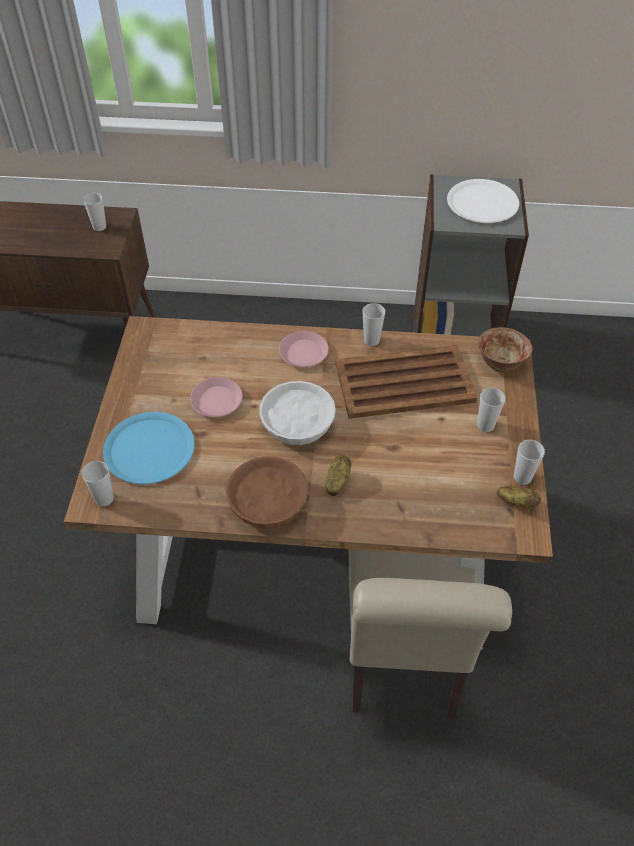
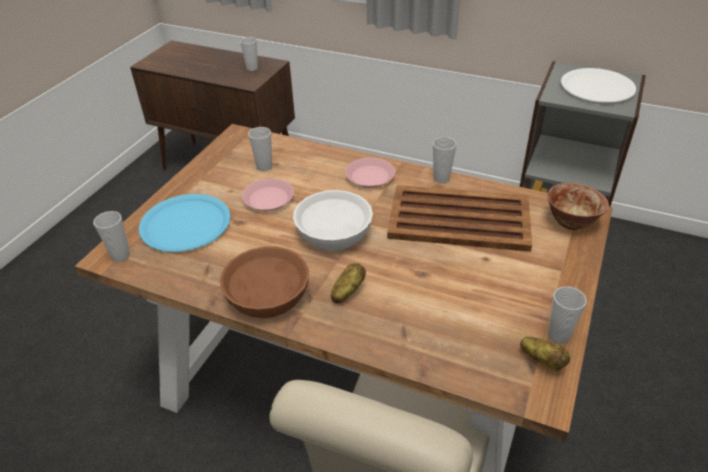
camera: 20 degrees right, 10 degrees down
cup [477,388,505,432] -> cup moved to [248,127,272,171]

